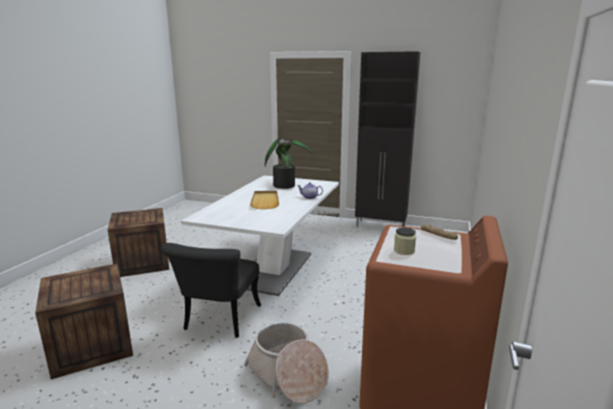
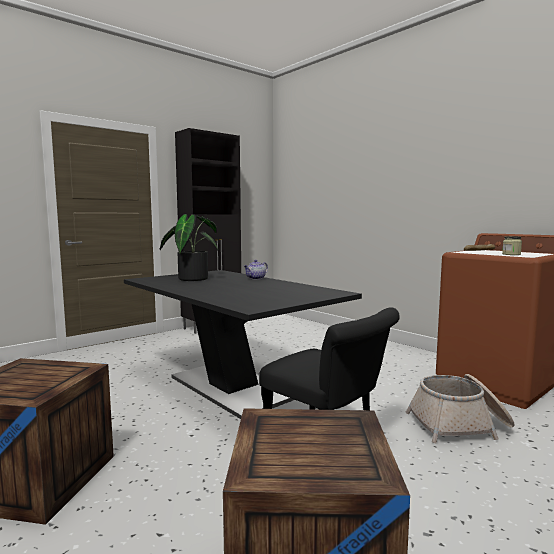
camera: 60 degrees left, 10 degrees down
white dining table [181,176,339,296] -> black dining table [124,270,362,419]
beige tray [250,191,279,209] -> none

